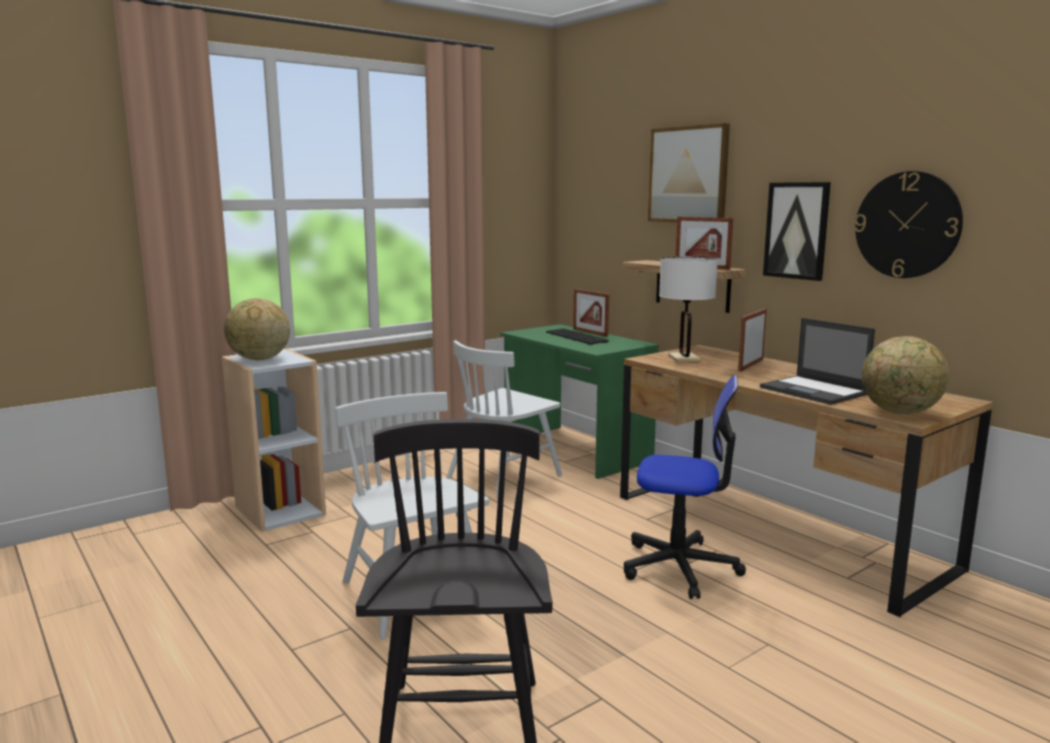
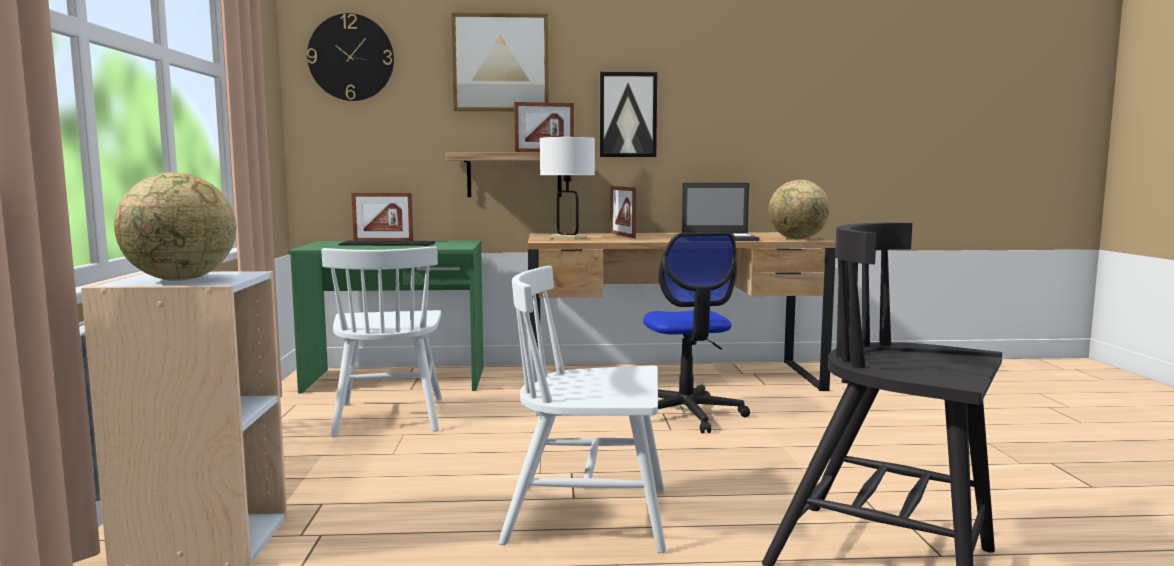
camera: 55 degrees left, 5 degrees down
office chair [624,375,746,599] -> office chair turned 120 degrees clockwise [643,232,750,433]
wall clock [854,171,963,278] -> wall clock moved to [307,13,394,101]

